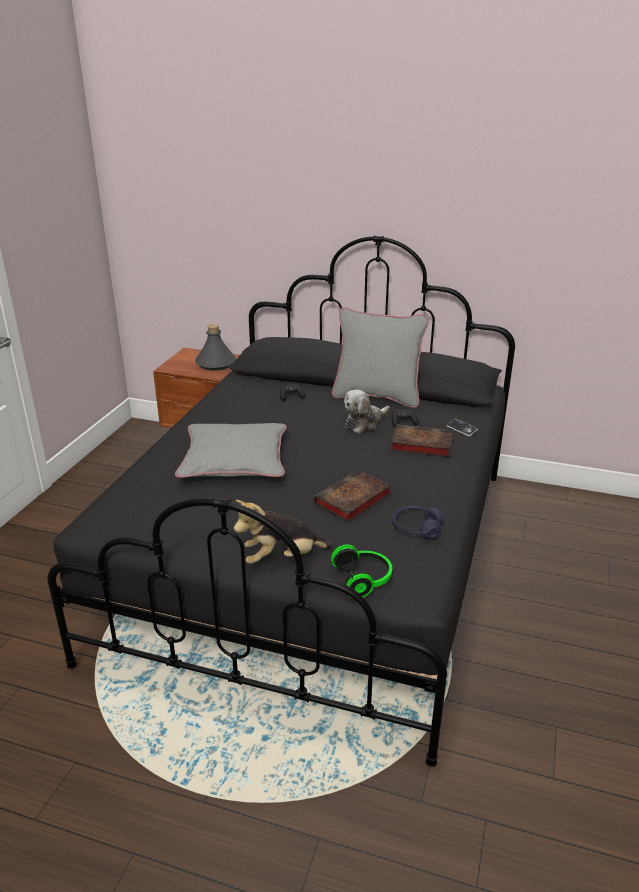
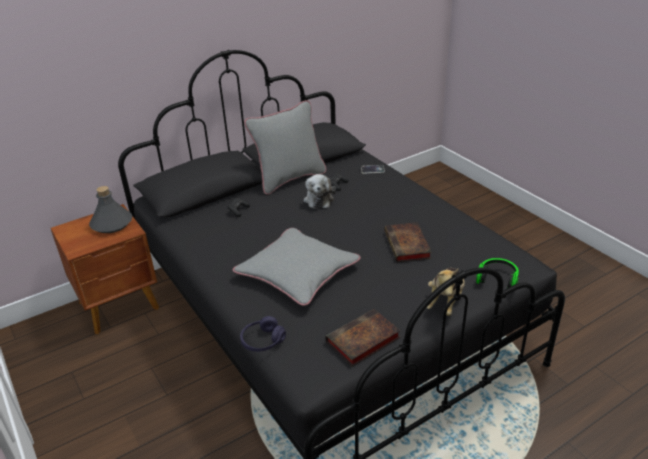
camera: 50 degrees left, 5 degrees up
book [390,425,454,457] -> book moved to [326,309,401,366]
purple headphones [392,506,444,539] -> purple headphones moved to [240,316,286,352]

